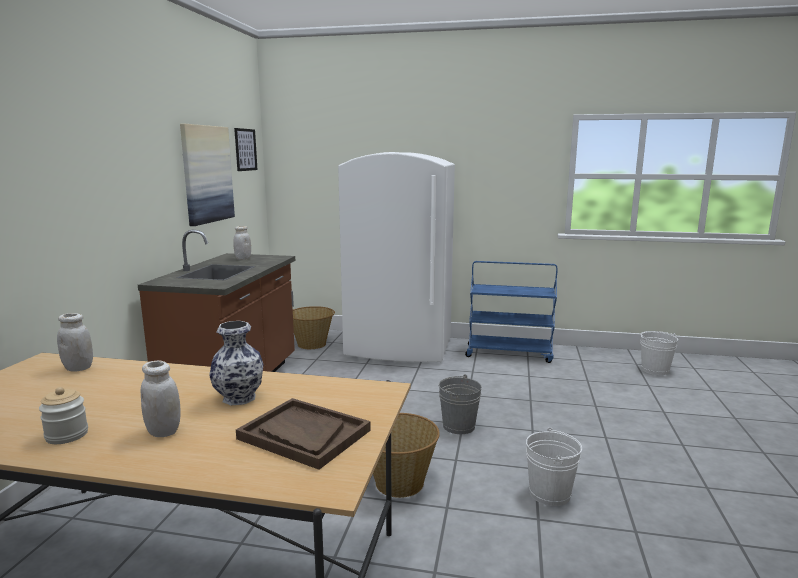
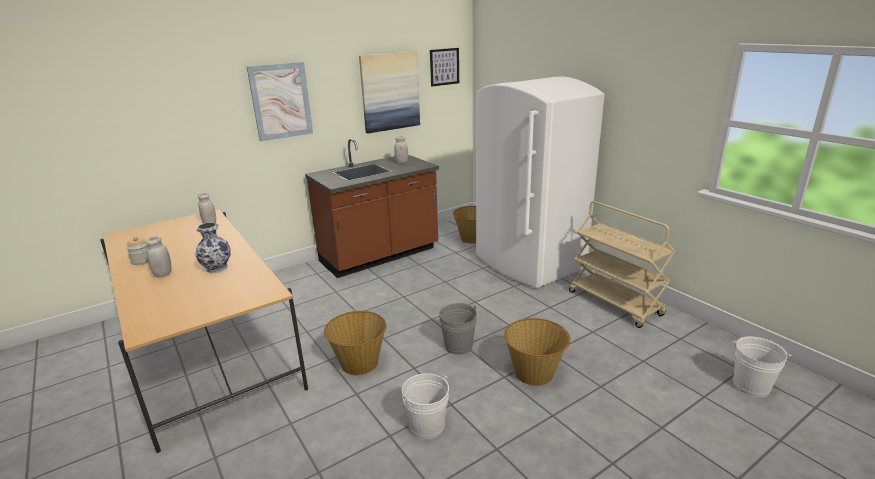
camera: 45 degrees right, 10 degrees up
brown tray [236,398,371,470] -> none
blue cart [465,261,558,363] -> beige cart [569,201,676,328]
none -> picture [247,62,313,141]
none -> basket [504,318,571,386]

